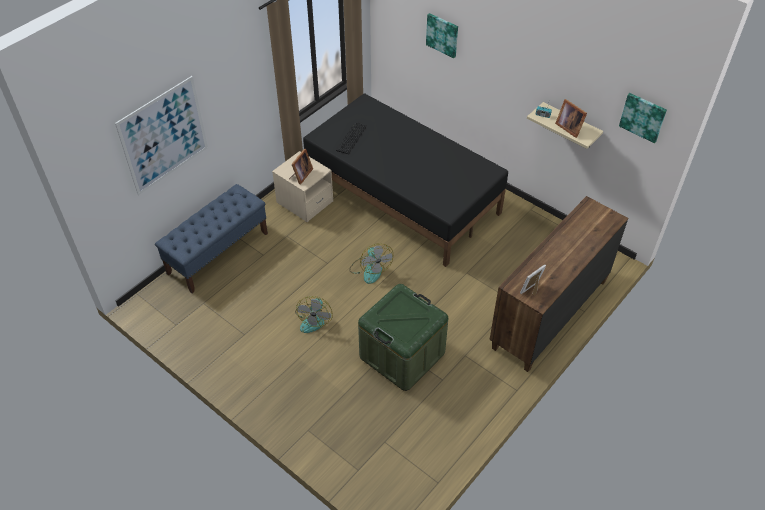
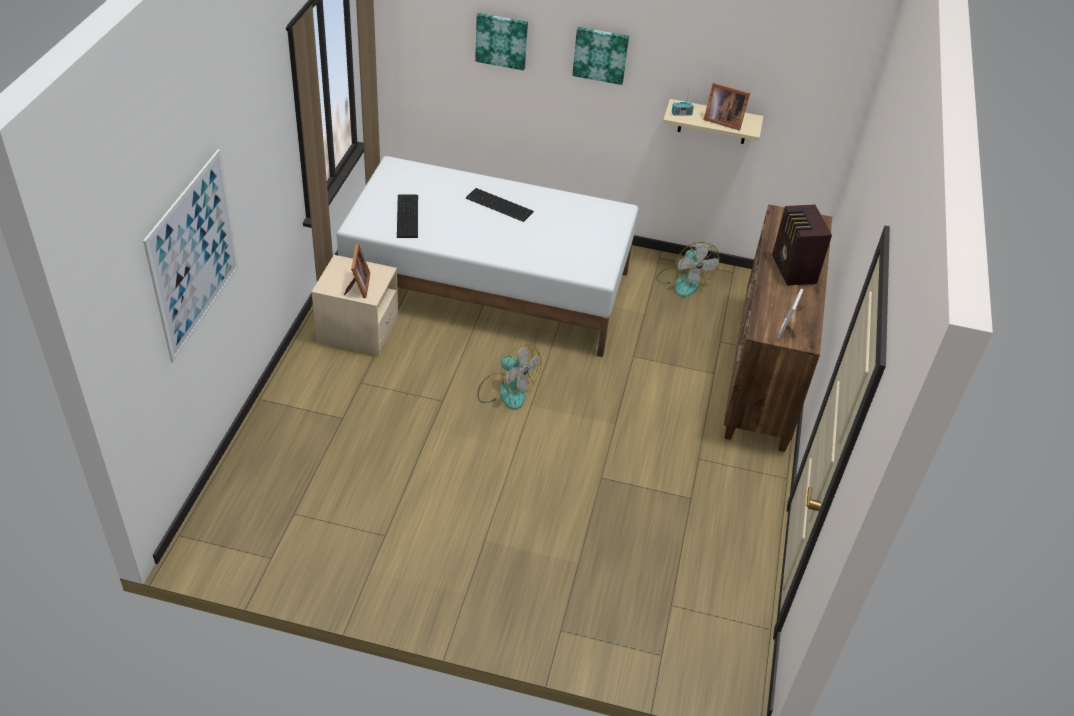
camera: 30 degrees left, 5 degrees down
blue bench [155,184,268,293] -> none
fan [295,296,333,333] -> fan moved to [656,242,720,297]
black bed [303,93,508,267] -> white bed [336,156,639,357]
green storage box [358,284,448,391] -> none
picture [619,93,667,143] -> picture moved to [572,27,629,85]
none -> keyboard [466,188,534,222]
none -> radio [772,204,832,286]

